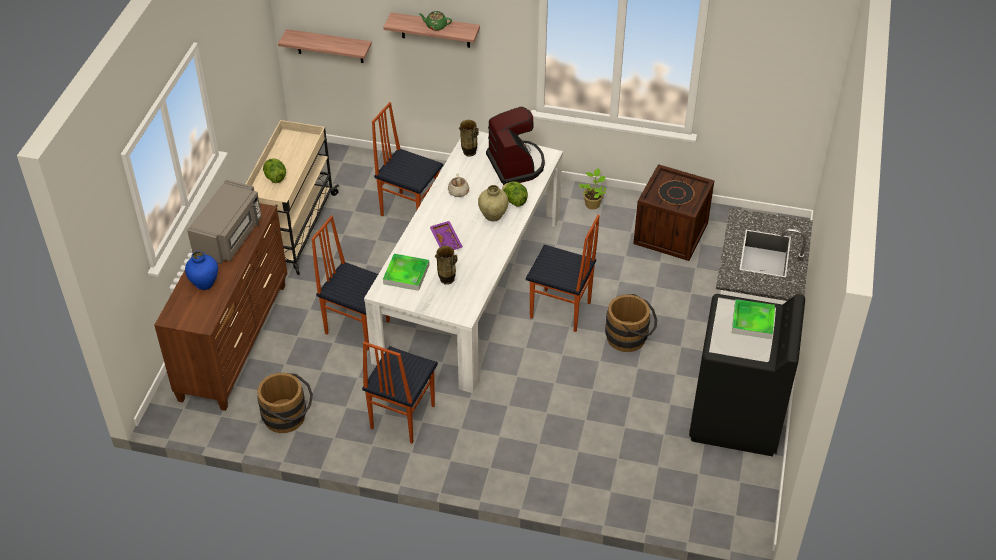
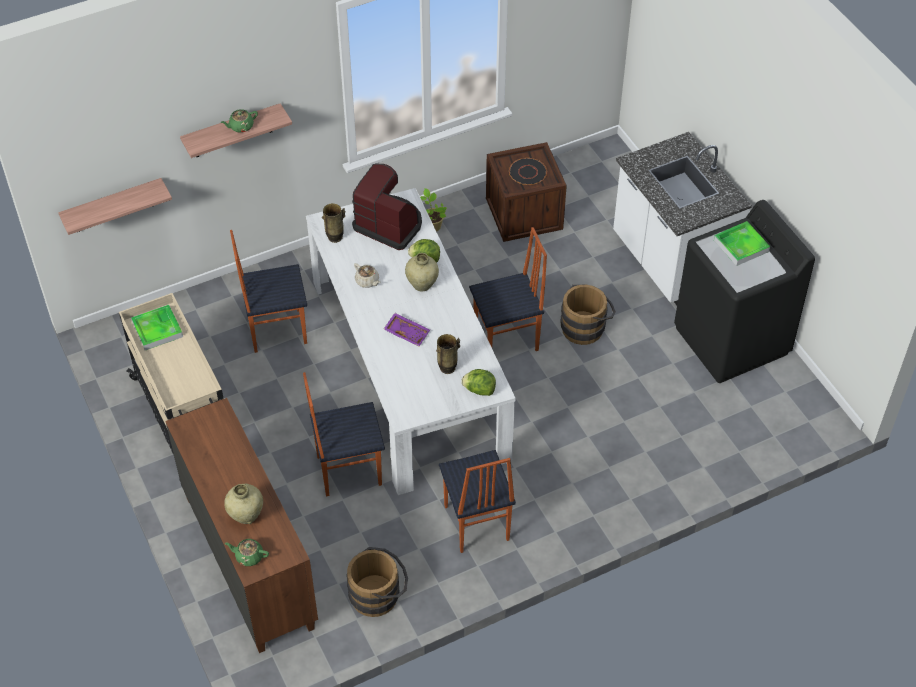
camera: 40 degrees left, 5 degrees up
blue vase [185,251,218,290] -> beige vase [224,484,263,524]
grey microwave [187,179,262,264] -> none
lettuce [263,158,286,183] -> lettuce moved to [461,369,496,396]
tray [383,253,430,291] -> tray moved to [131,305,183,350]
none -> green teapot [225,539,269,566]

